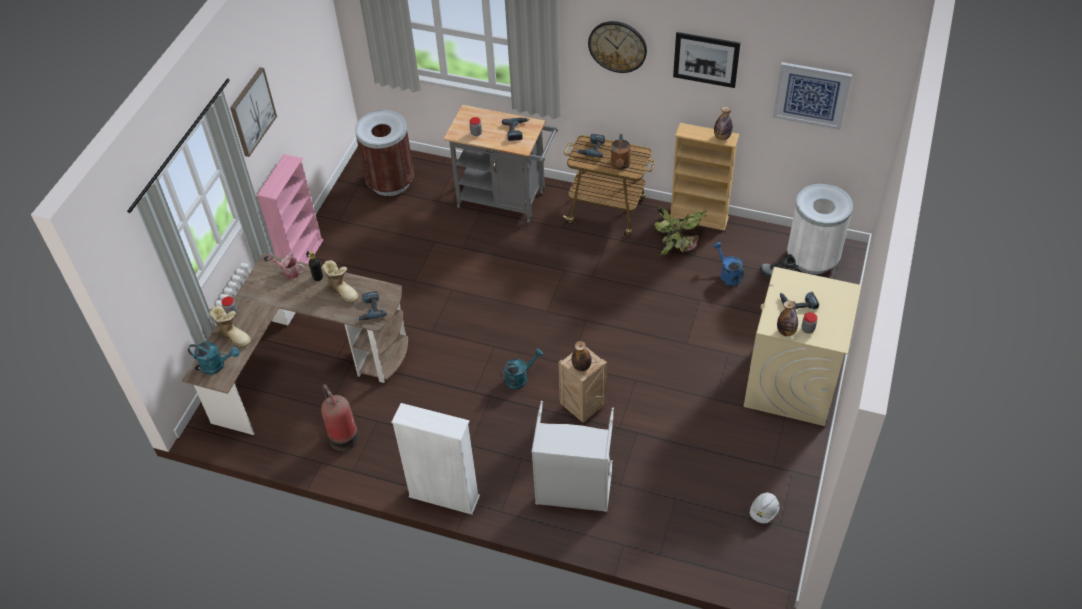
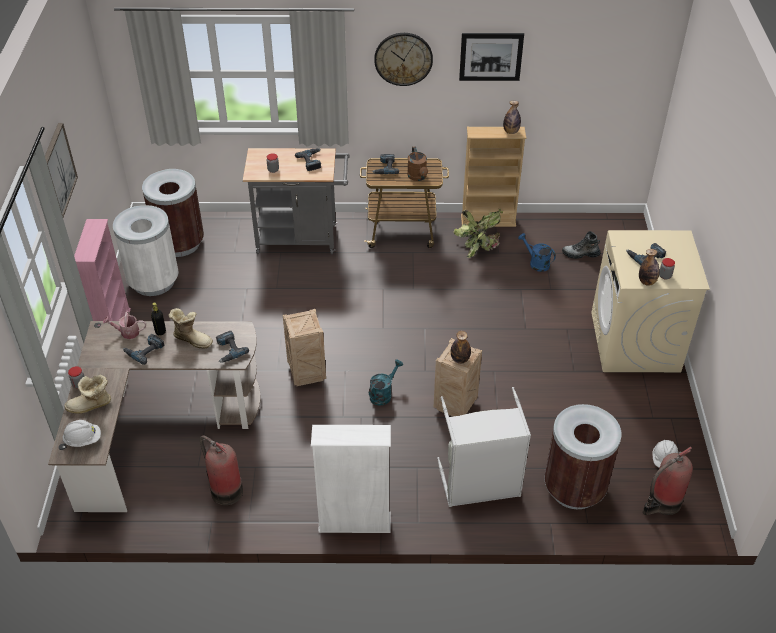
camera: 20 degrees left, 5 degrees down
turquoise watering can [188,342,239,375] -> white hard hat [62,420,101,447]
boot [209,306,251,347] -> boot turned 150 degrees clockwise [64,375,111,414]
picture [773,62,852,130] -> none
white trash can [787,184,853,274] -> white trash can moved to [113,205,179,296]
none -> power drill [123,334,164,365]
none -> crate [283,309,326,386]
none -> brown trash can [544,404,622,509]
none -> fire extinguisher [643,447,693,515]

